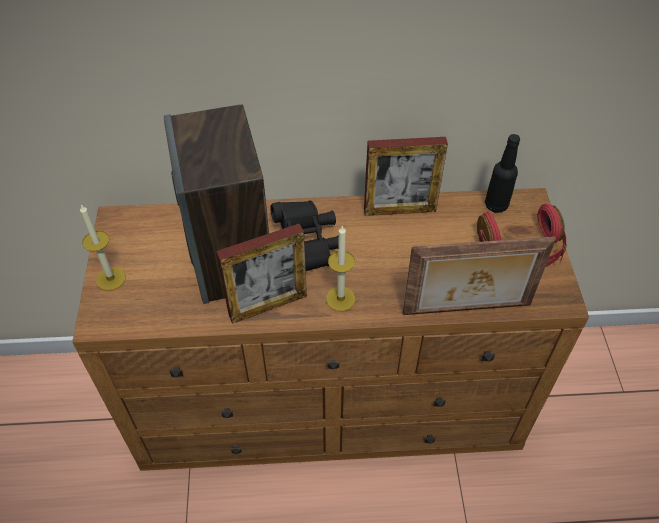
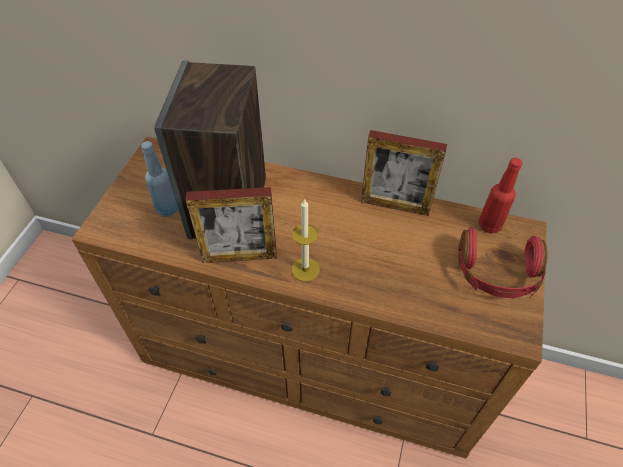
camera: 20 degrees right, 0 degrees up
candle [80,205,126,291] -> none
black binoculars [270,200,339,271] -> none
picture frame [402,236,556,315] -> none
black bottle [485,134,520,213] -> red bottle [479,158,522,233]
none -> blue bottle [141,141,178,217]

